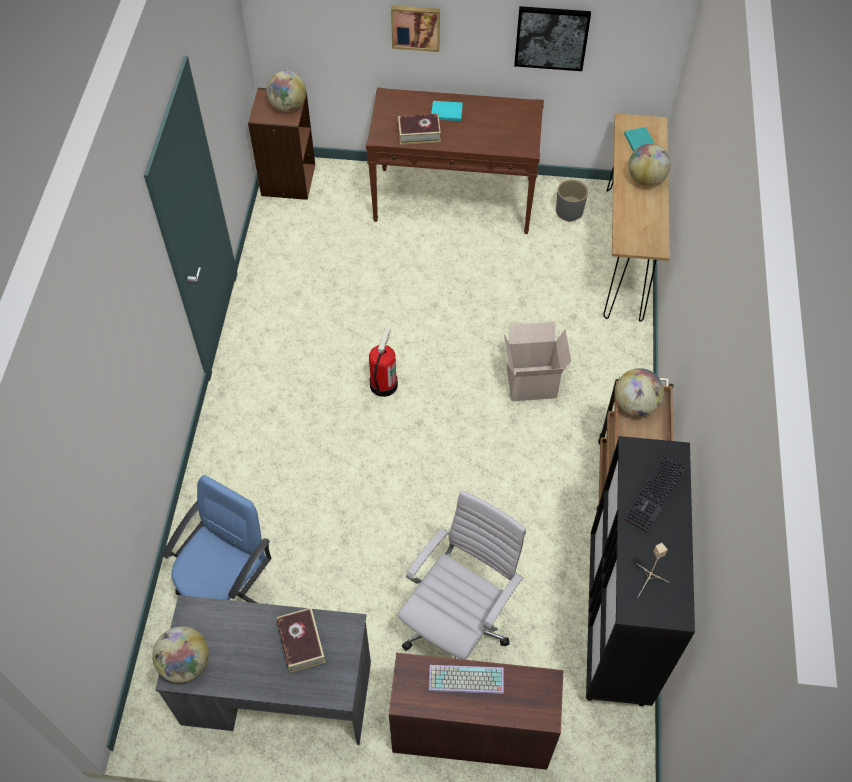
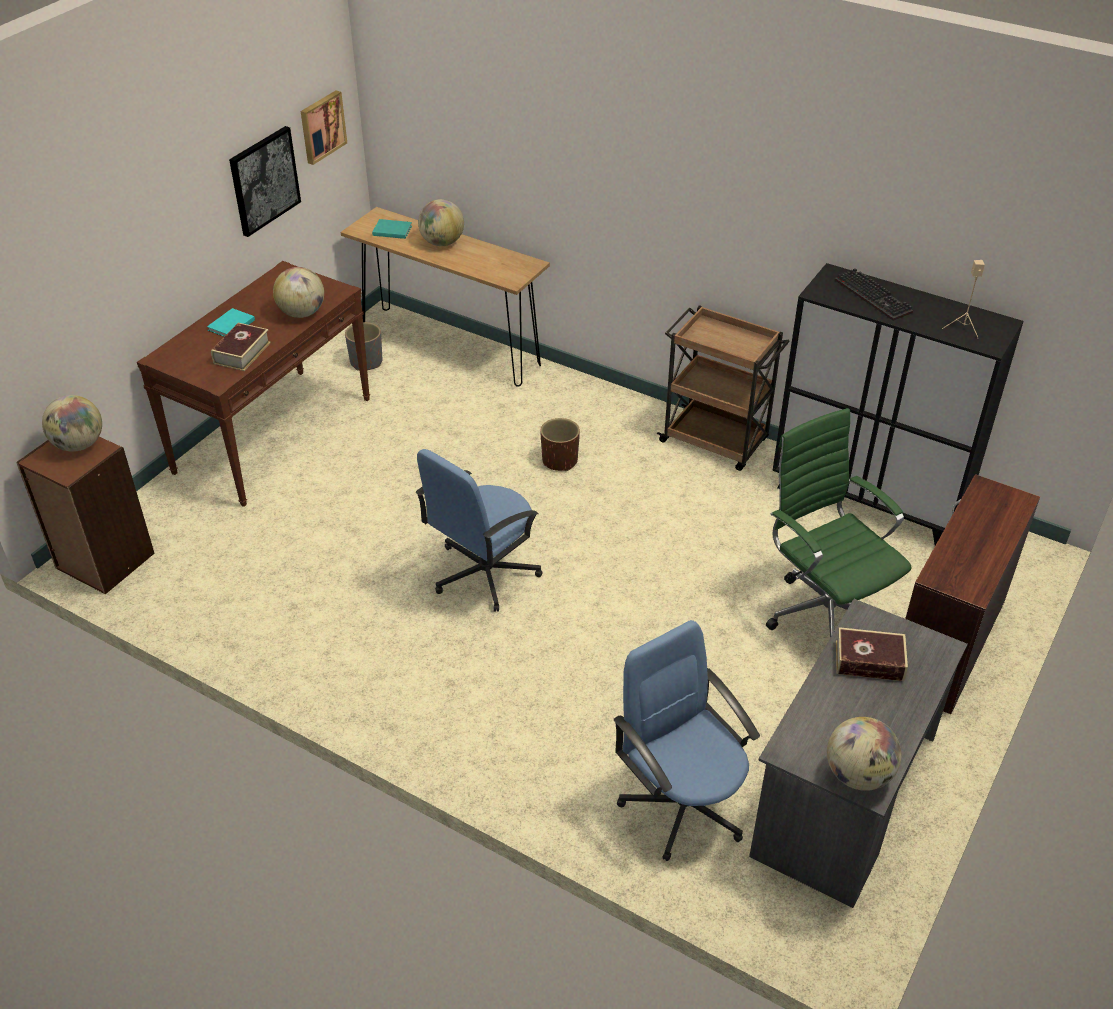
camera: 65 degrees left, 15 degrees down
fire extinguisher [369,327,398,397] -> blue office chair [416,449,542,612]
picture [391,5,440,52] -> picture moved to [301,90,347,165]
white office chair [397,490,526,660] -> green office chair [766,408,912,638]
keyboard [429,665,504,694] -> none
cardboard box [503,322,572,401] -> brown planter [540,418,580,471]
globe [615,368,664,416] -> globe moved to [273,267,324,318]

